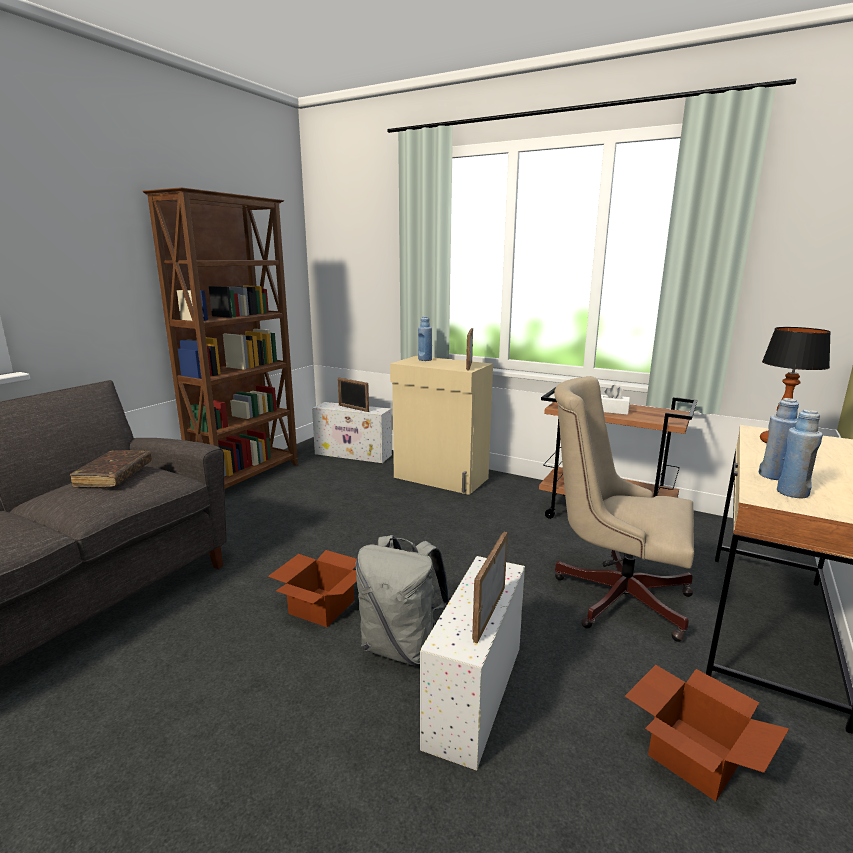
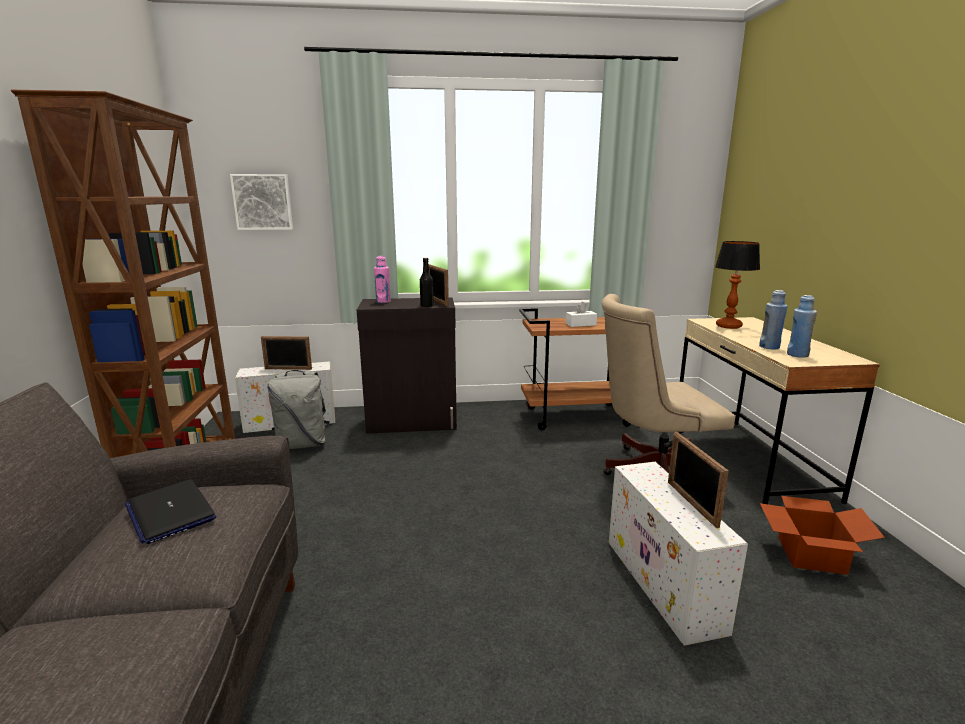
camera: 35 degrees left, 0 degrees up
brown book [70,450,152,487] -> laptop [125,479,216,544]
cardboard box [268,550,357,627] -> none
grey backpack [356,535,450,666] -> grey backpack moved to [267,370,330,449]
beige cabinet [390,356,493,495] -> black cabinet [357,297,457,434]
blue bottle [418,317,432,361] -> pink bottle [374,256,391,303]
none -> picture [230,174,293,230]
none -> black bottle [420,258,434,307]

